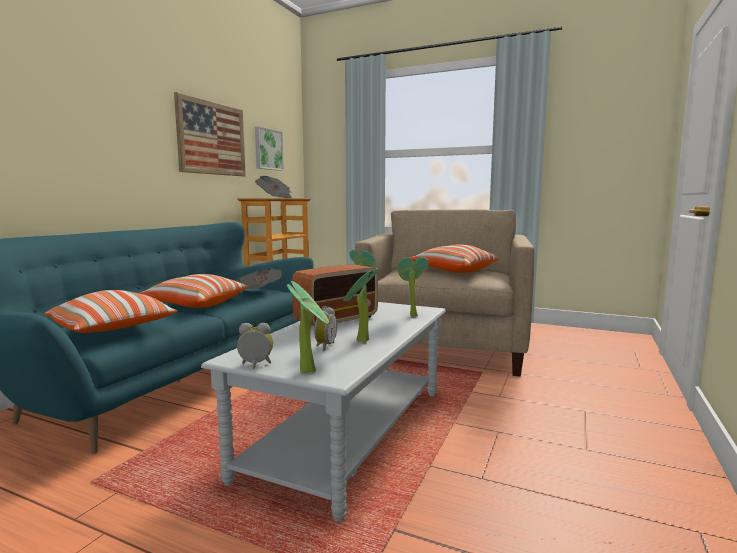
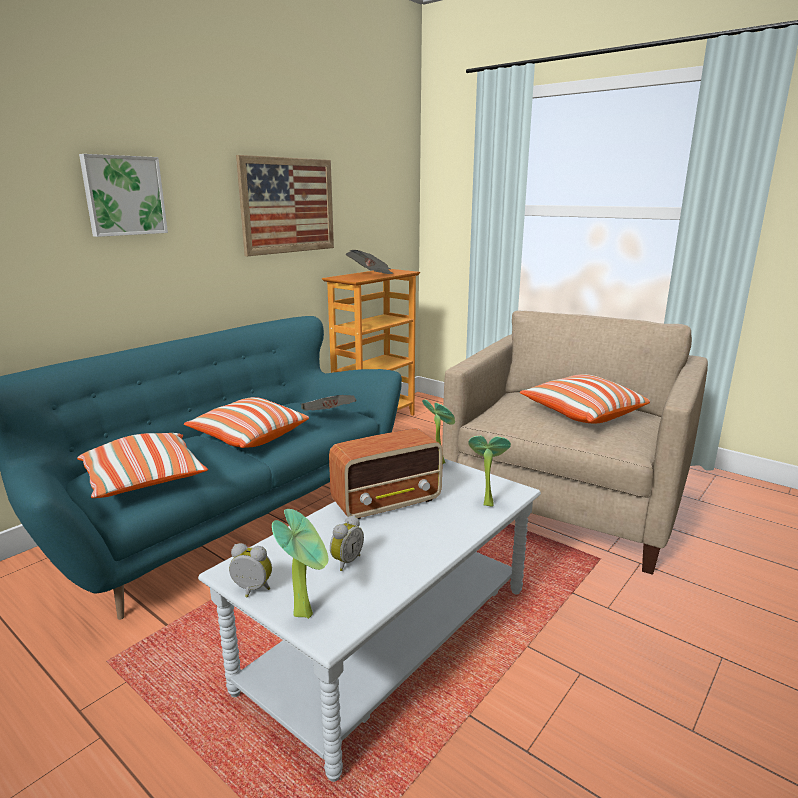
camera: 15 degrees right, 10 degrees up
picture [255,127,284,171] -> picture moved to [79,154,168,237]
potted plant [343,268,379,342] -> none

